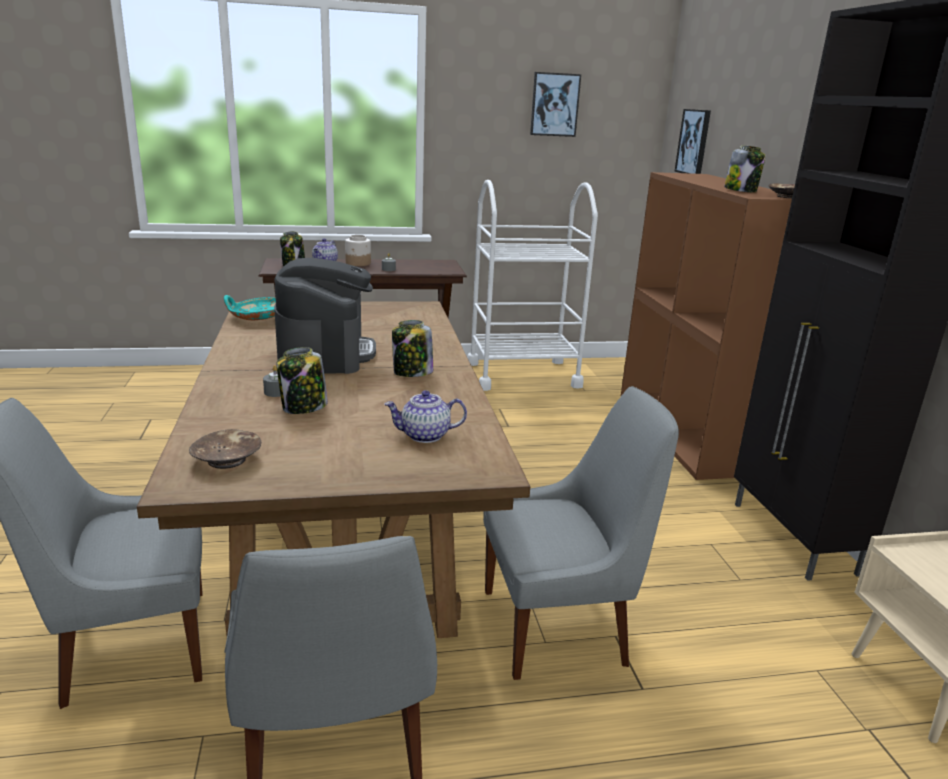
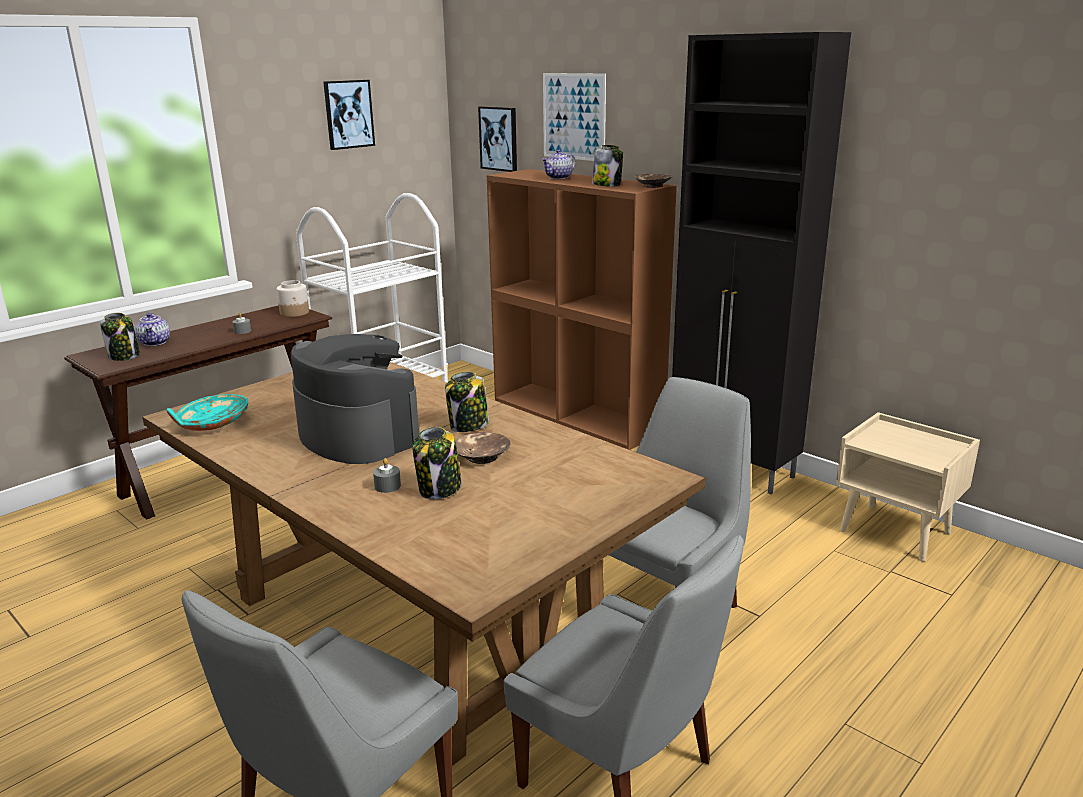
camera: 35 degrees left, 0 degrees up
brown bowl [189,429,261,469] -> brown bowl moved to [455,432,510,464]
jar [345,235,371,266] -> jar moved to [277,280,309,317]
teapot [384,390,467,443] -> teapot moved to [542,150,576,179]
none -> picture [543,73,606,161]

